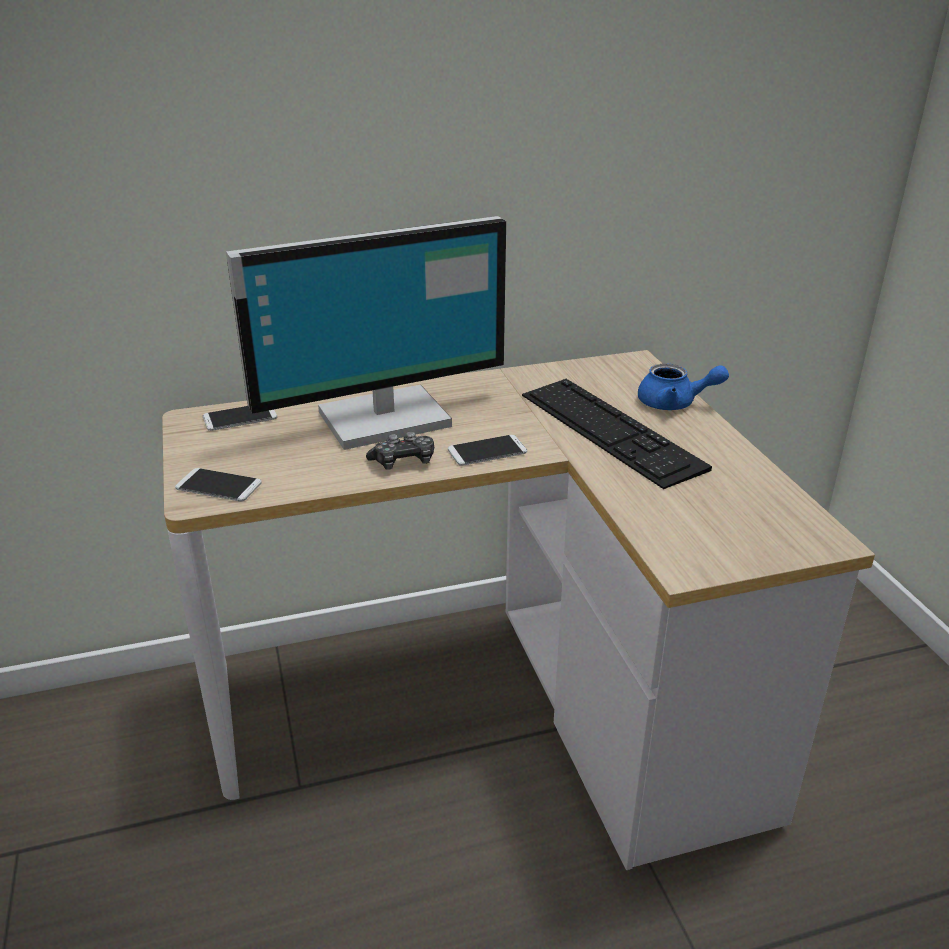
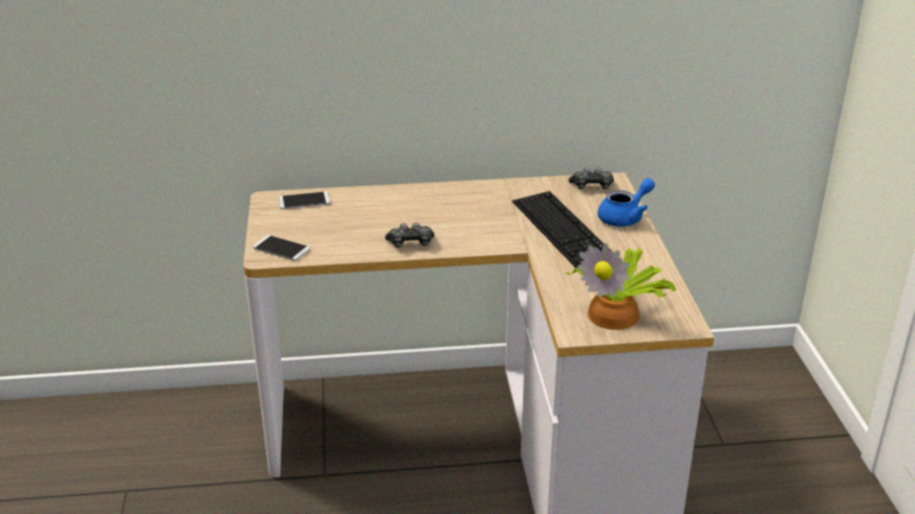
camera: 10 degrees right, 0 degrees up
monitor [226,216,506,450] -> none
phone [448,435,527,466] -> none
blue teapot [638,363,729,410] -> blue teapot turned 60 degrees counterclockwise [598,178,655,227]
none -> potted plant [565,244,677,330]
none -> game controller [569,168,614,189]

